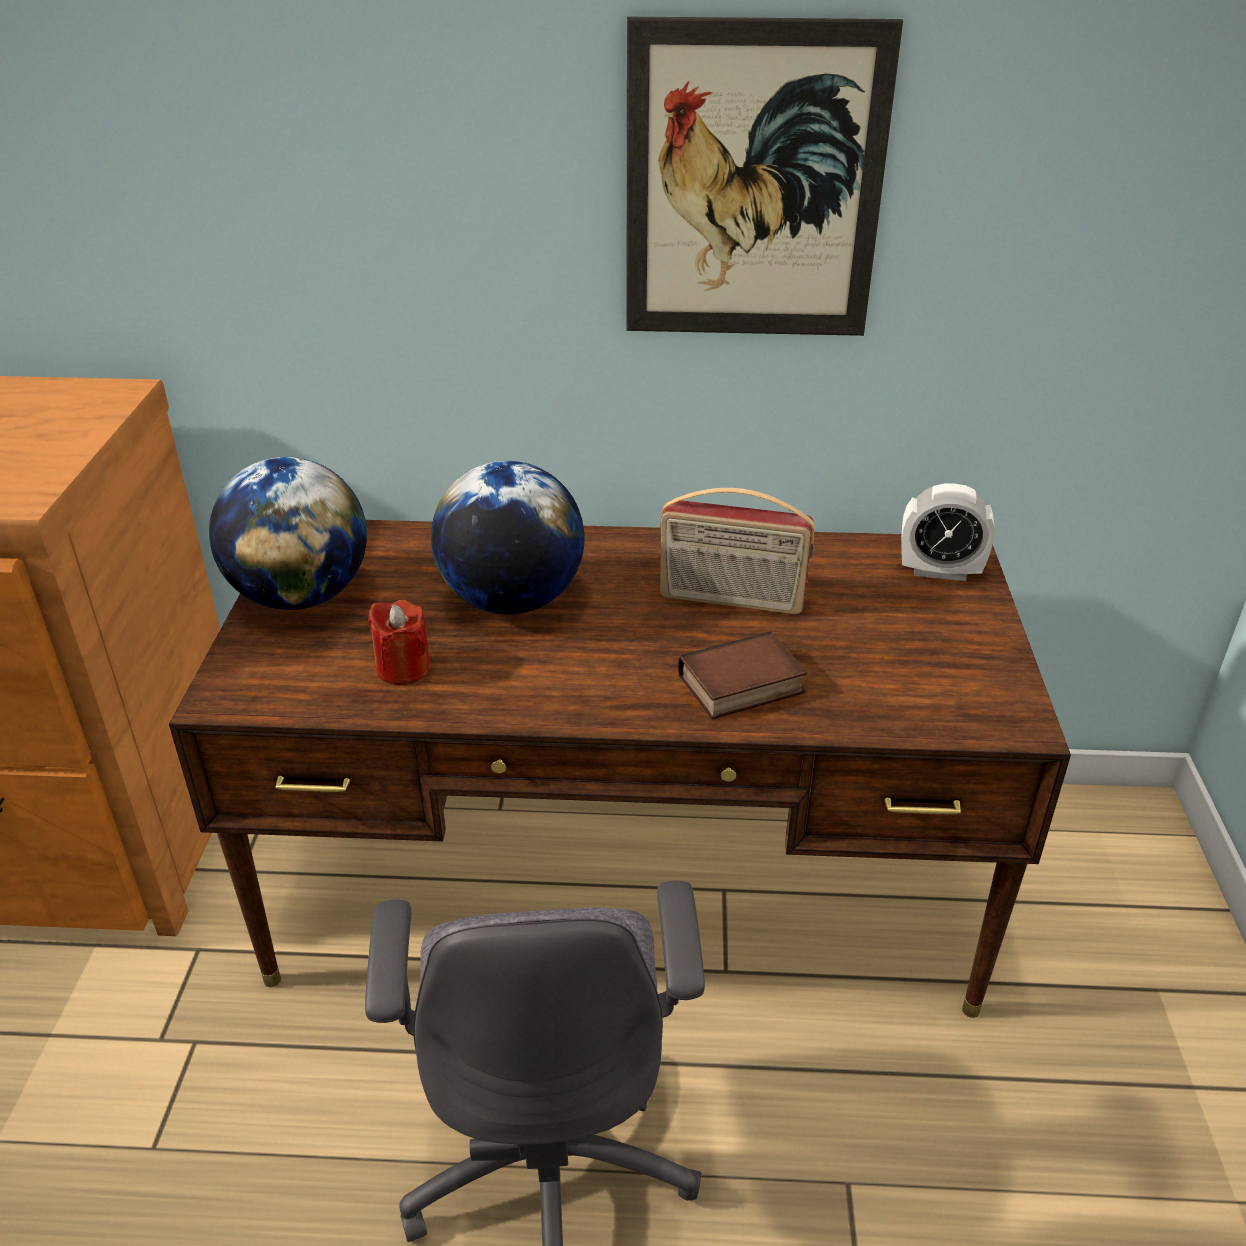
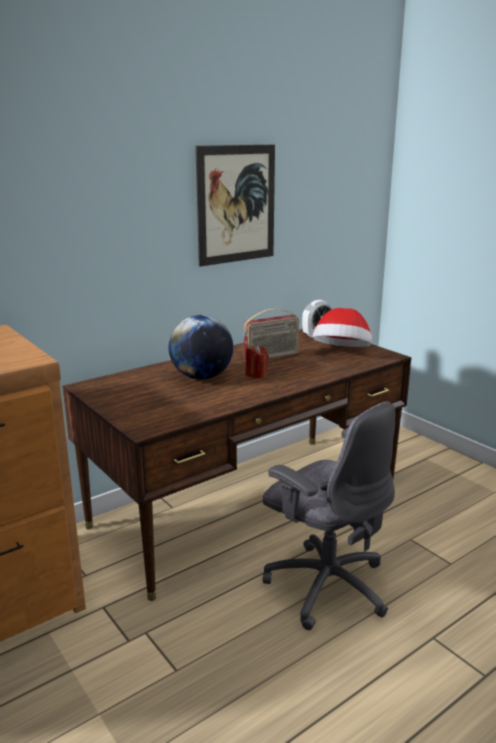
camera: 40 degrees left, 15 degrees down
globe [209,457,367,610] -> none
red candle [368,600,430,685] -> red candle moved to [245,345,269,378]
book [678,631,807,719] -> none
none -> hat [312,308,372,347]

